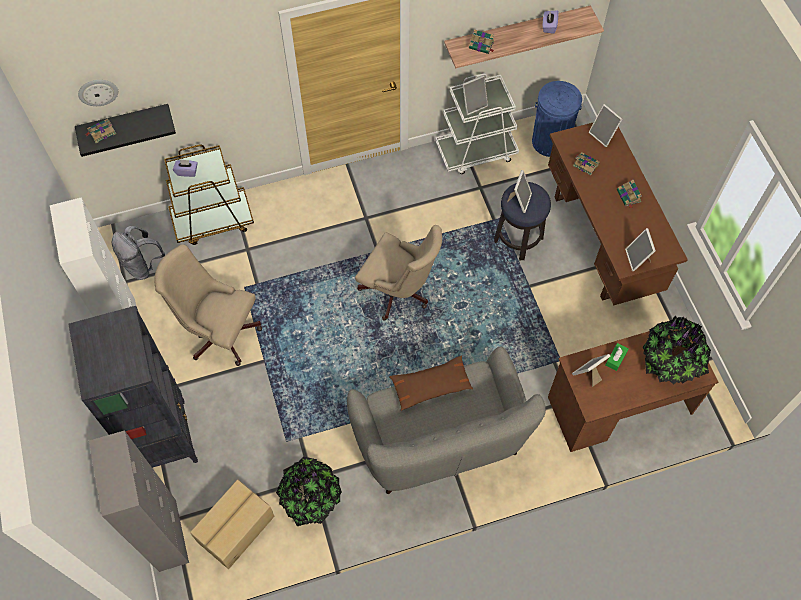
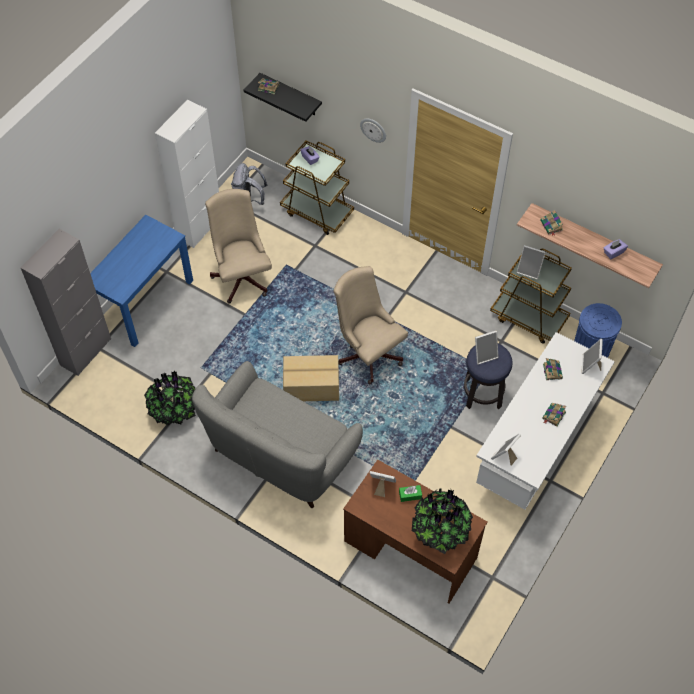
camera: 50 degrees right, 5 degrees down
black bookcase [68,306,198,468] -> blue console table [90,215,193,347]
wall clock [78,80,118,106] -> wall clock moved to [360,118,386,143]
cardboard box [190,479,274,569] -> cardboard box moved to [283,355,339,401]
beige office chair [355,225,442,321] -> beige office chair turned 150 degrees clockwise [333,266,408,384]
brown pillow [389,355,473,411] -> none
white cart [435,74,519,174] -> brown cart [490,249,572,344]
brown desk [548,122,688,305] -> white desk [476,332,615,510]

